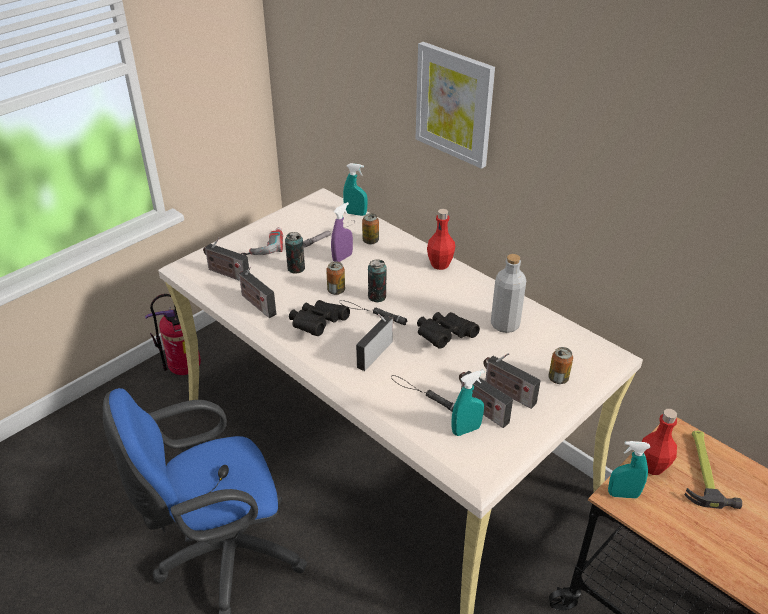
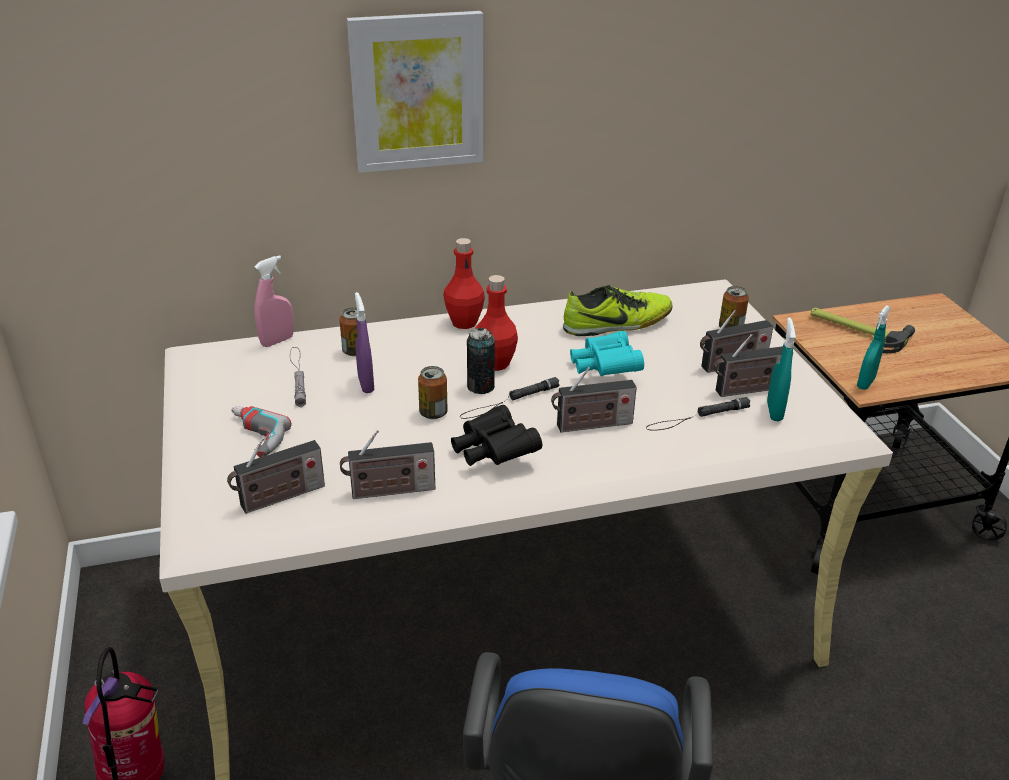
camera: 60 degrees left, 5 degrees down
can [285,232,305,273] -> none
turquoise spray bottle [343,163,367,216] -> pink spray bottle [254,255,294,347]
radio [356,314,394,371] -> radio turned 75 degrees counterclockwise [551,367,637,432]
black binoculars [417,312,480,349] -> turquoise binoculars [570,331,644,376]
grey bottle [491,254,526,333] -> shoe [563,285,672,336]
red bottle [641,409,677,475] -> red bottle moved to [475,275,518,371]

